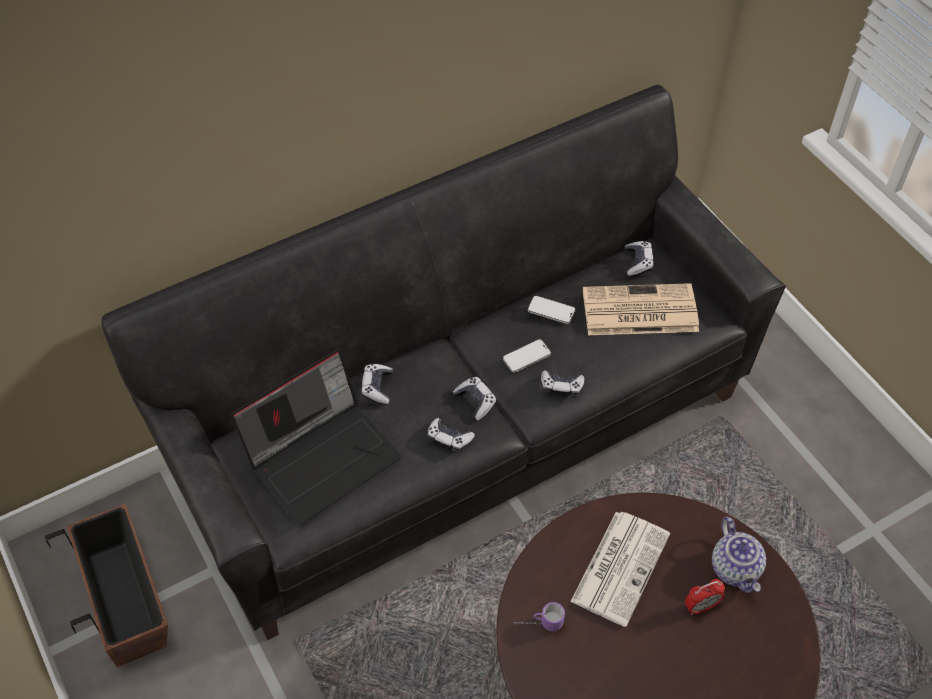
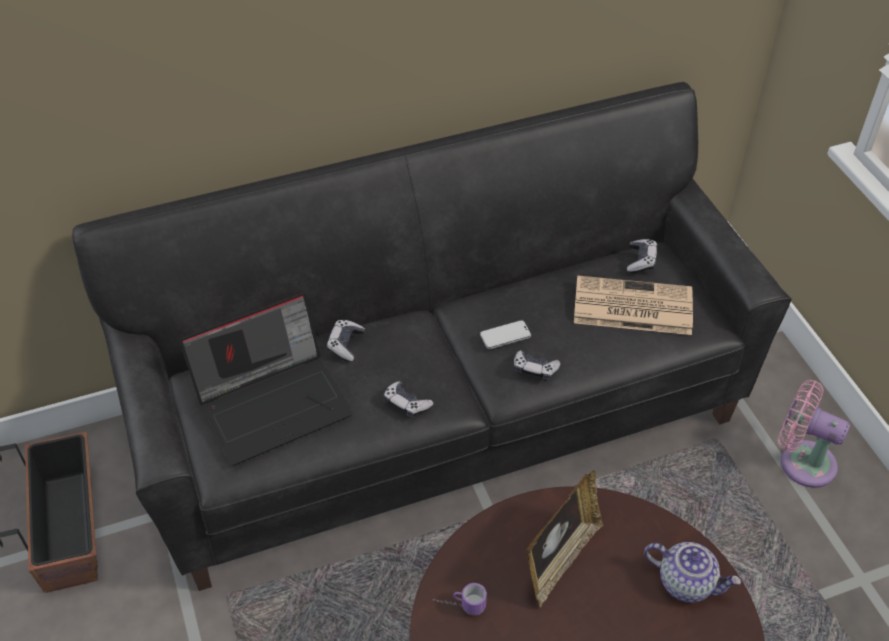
camera: 10 degrees right, 5 degrees down
game controller [453,377,497,421] -> none
phone [528,296,575,324] -> none
newspaper [570,512,670,627] -> picture frame [526,471,604,607]
alarm clock [685,579,725,615] -> none
teapot [712,517,766,593] -> teapot turned 60 degrees counterclockwise [644,542,741,603]
none -> pink fan [778,380,850,488]

